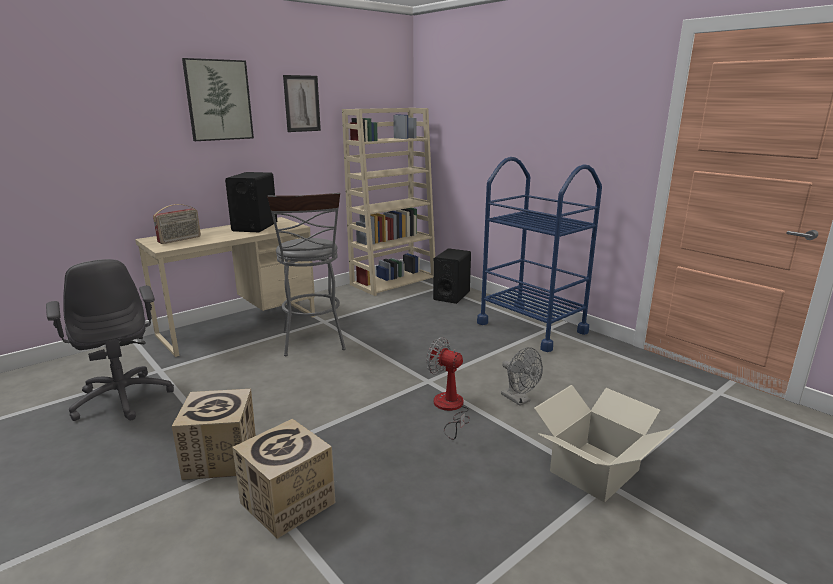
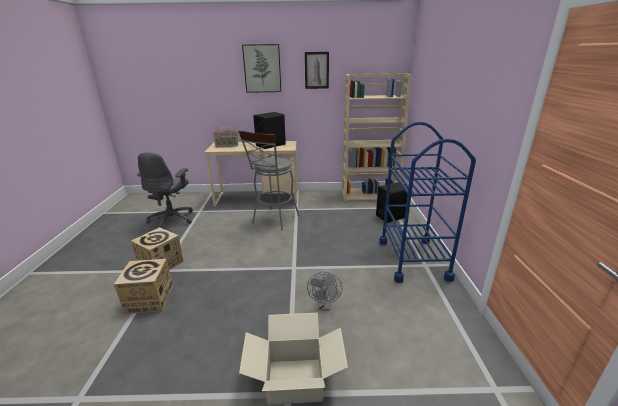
camera: 40 degrees right, 5 degrees up
fan [426,337,470,440] -> none

